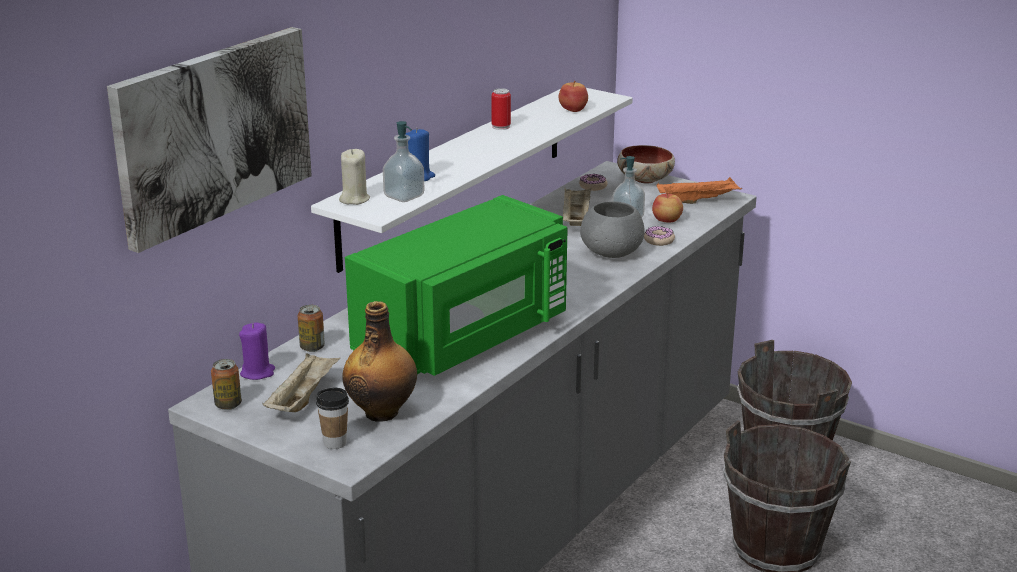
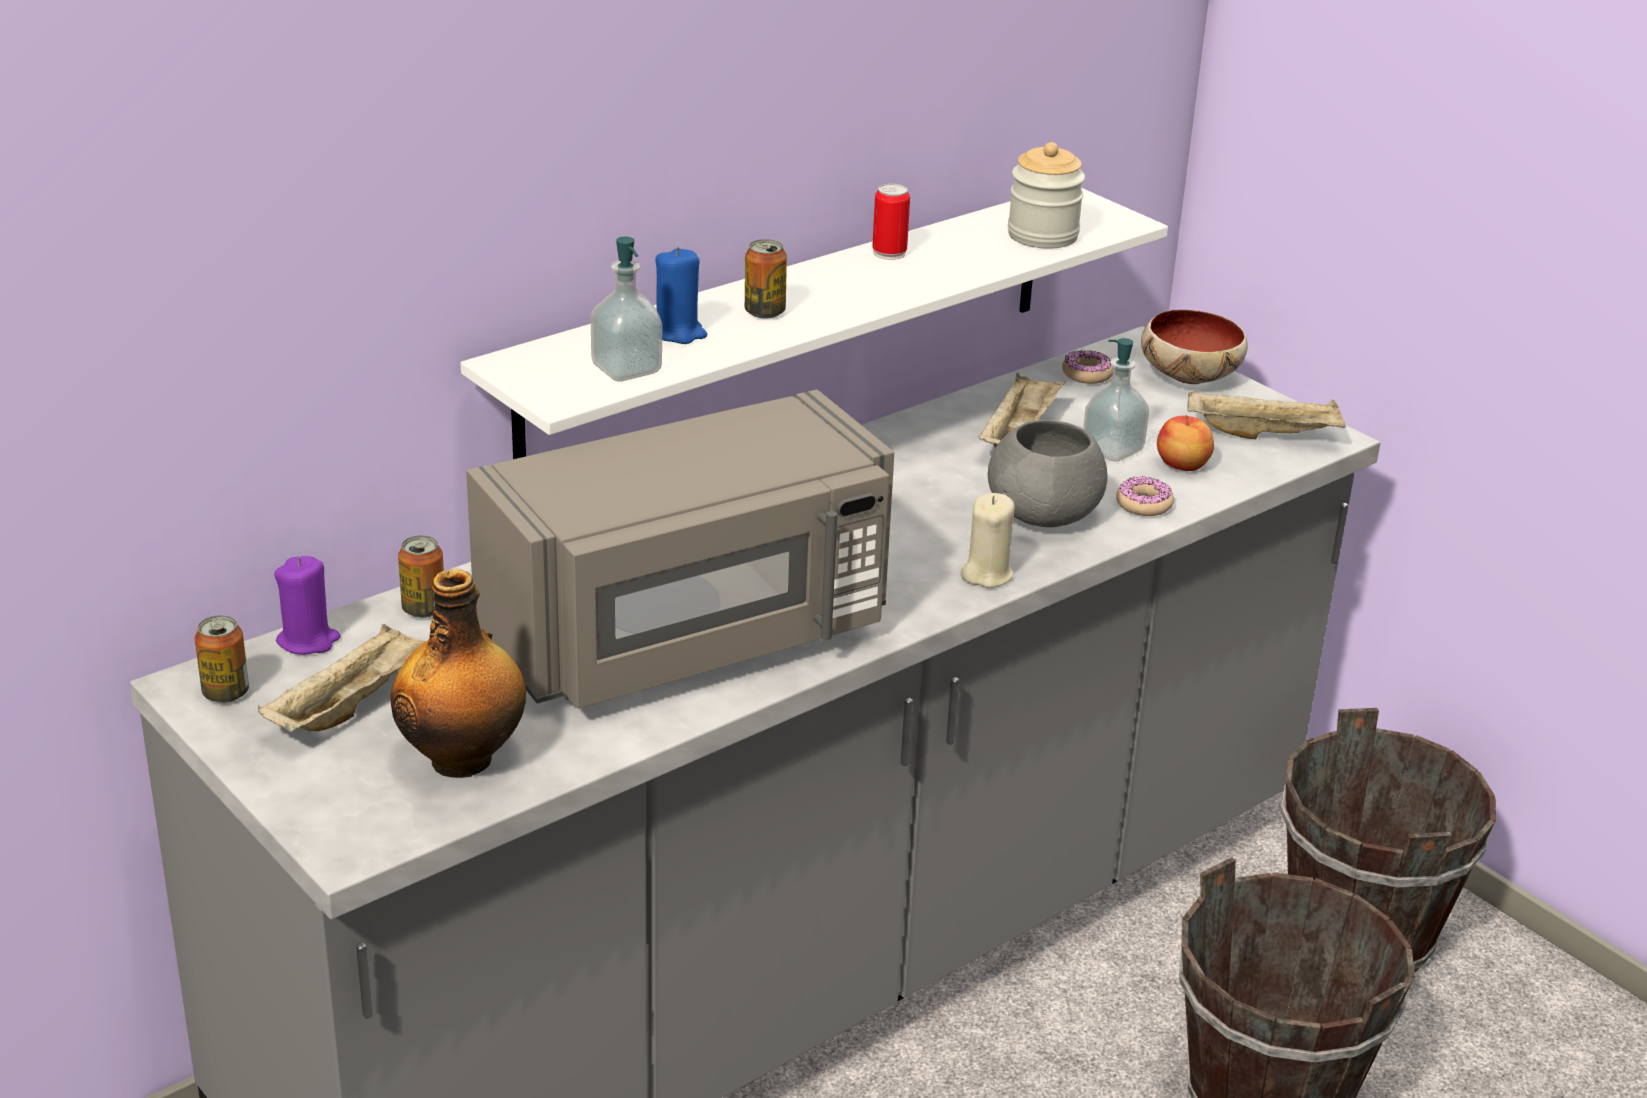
camera: 15 degrees right, 5 degrees up
picture [107,27,312,253] -> none
cup [316,388,349,449] -> none
beige candle [339,149,370,205] -> beige candle moved to [960,493,1015,588]
green microwave [345,195,568,376] -> grey microwave [466,390,894,709]
apple [558,81,588,112] -> jar [1008,142,1085,249]
orange tray [656,177,742,204] -> beige tray [1187,389,1346,439]
none -> can [745,239,787,319]

